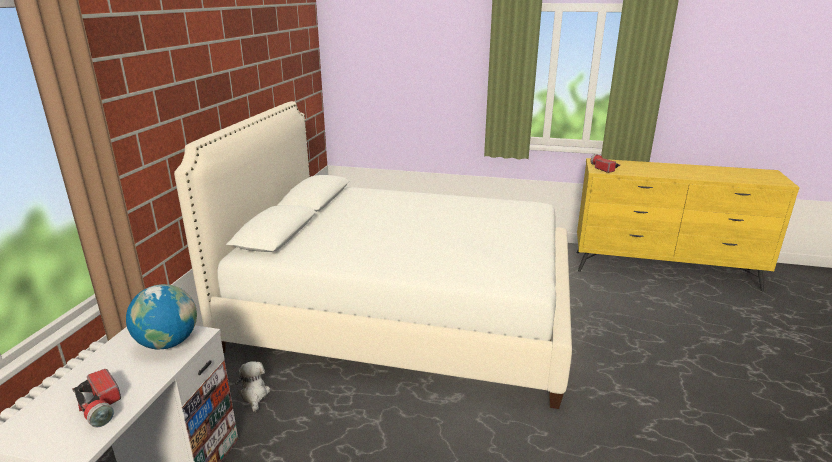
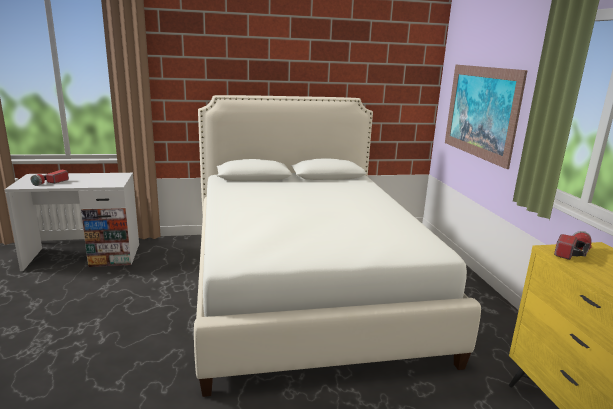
camera: 65 degrees right, 5 degrees down
globe [126,284,197,350] -> none
plush toy [235,361,270,412] -> none
none -> picture [445,65,528,169]

